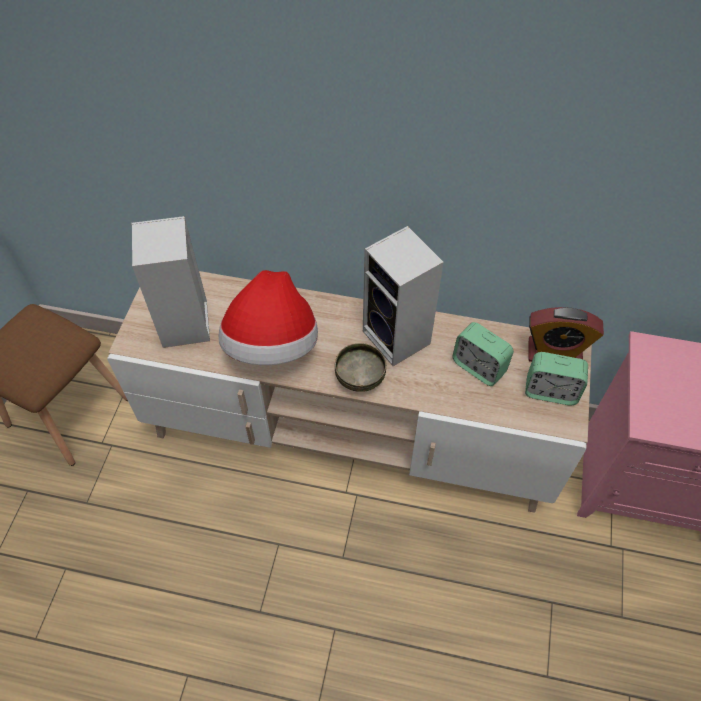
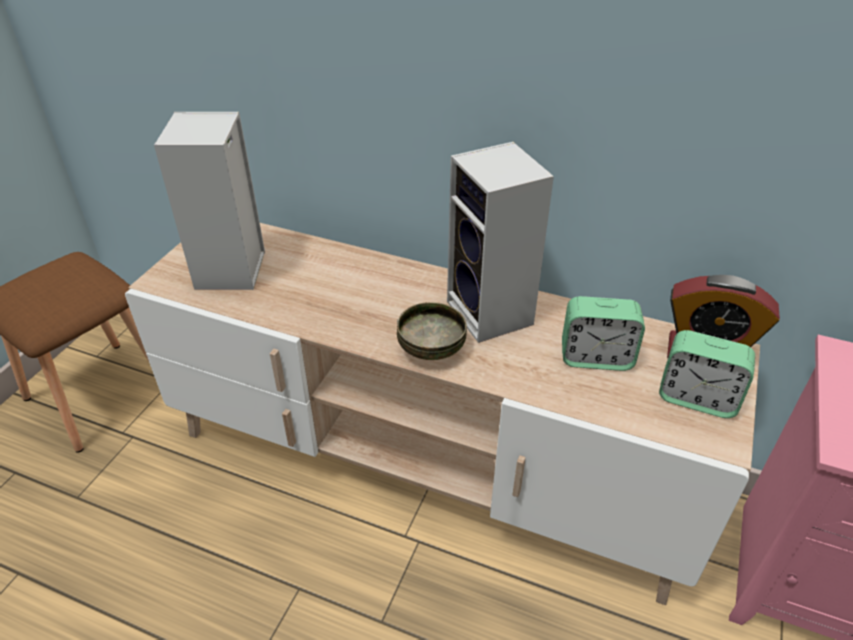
camera: 10 degrees right, 15 degrees down
hat [219,270,318,365] -> none
alarm clock [452,322,514,386] -> alarm clock turned 45 degrees counterclockwise [562,296,645,371]

